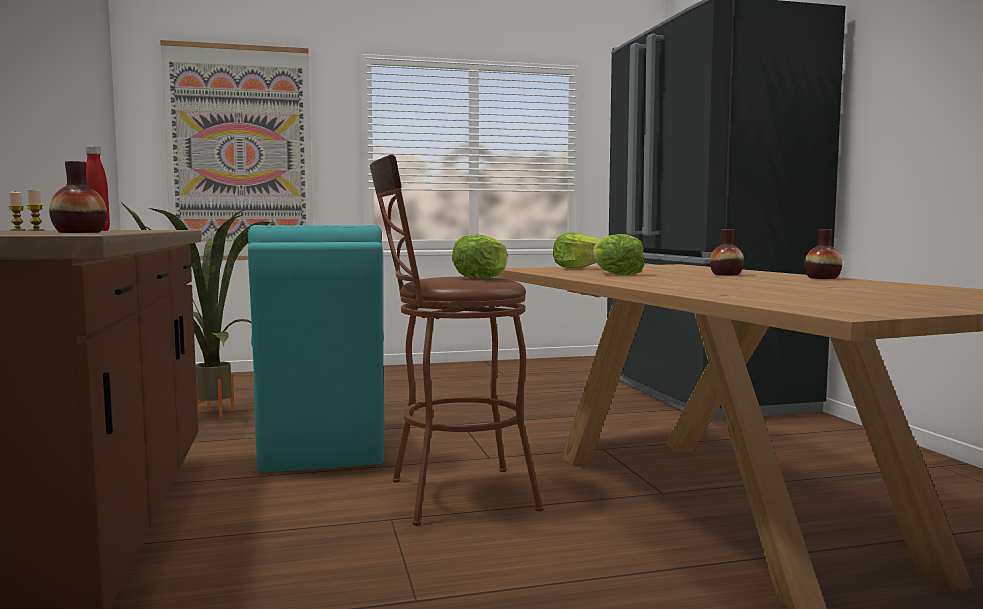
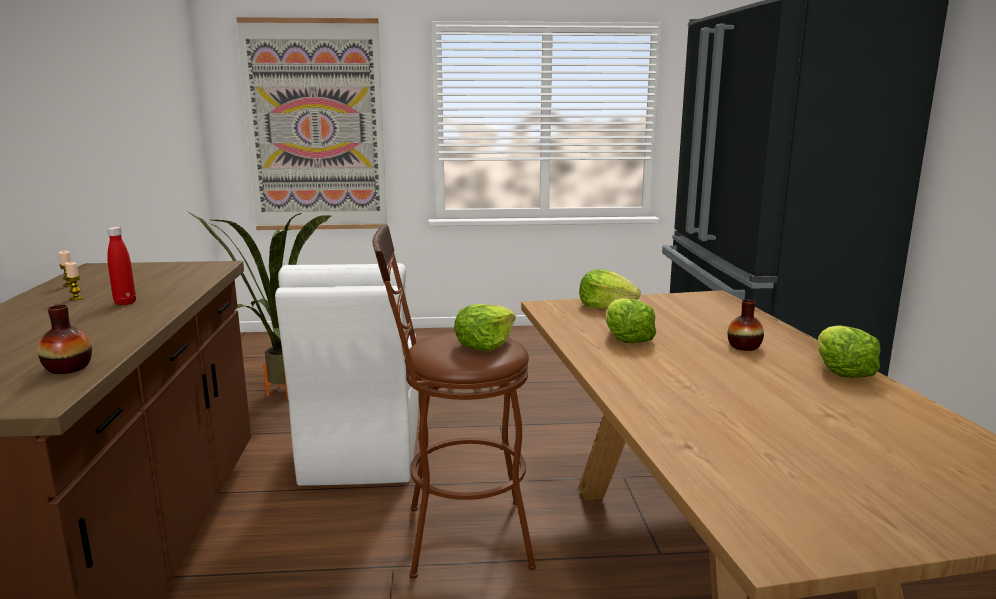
camera: 10 degrees right, 10 degrees up
turquoise chair [248,225,384,473] -> white chair [275,263,419,486]
vase [804,229,842,279] -> lettuce [818,325,881,378]

